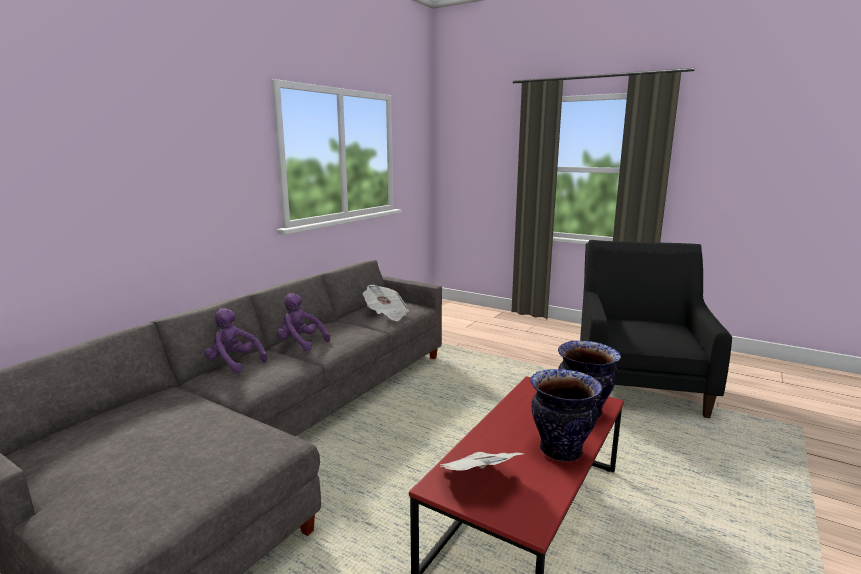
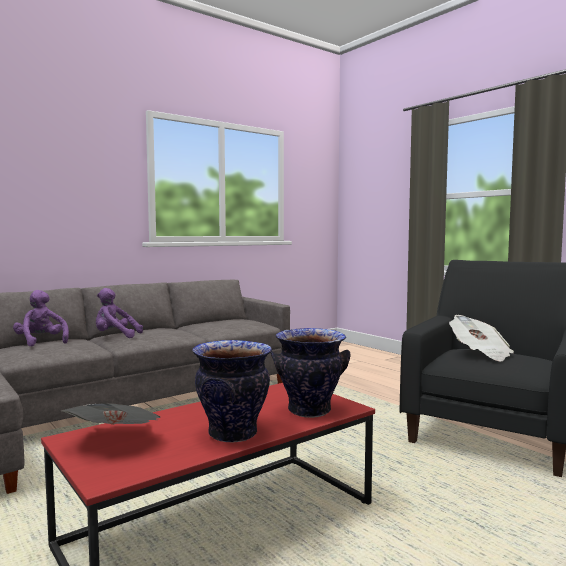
camera: 20 degrees right, 10 degrees down
purple plush toy [277,293,330,351] -> purple plush toy turned 45 degrees counterclockwise [96,288,143,338]
newspaper [363,285,409,321] -> newspaper moved to [449,315,514,362]

